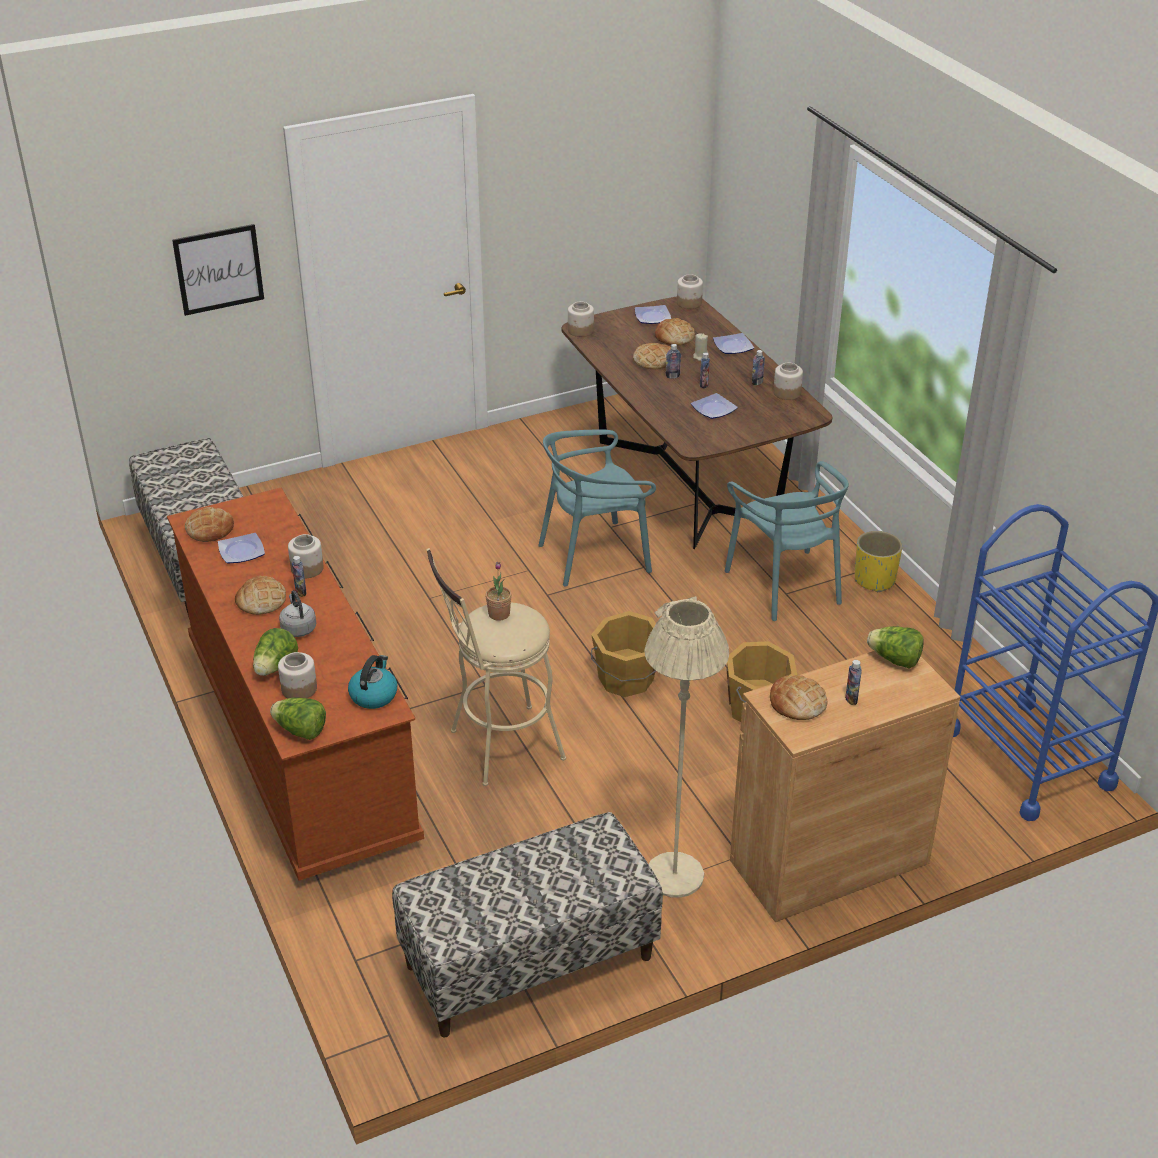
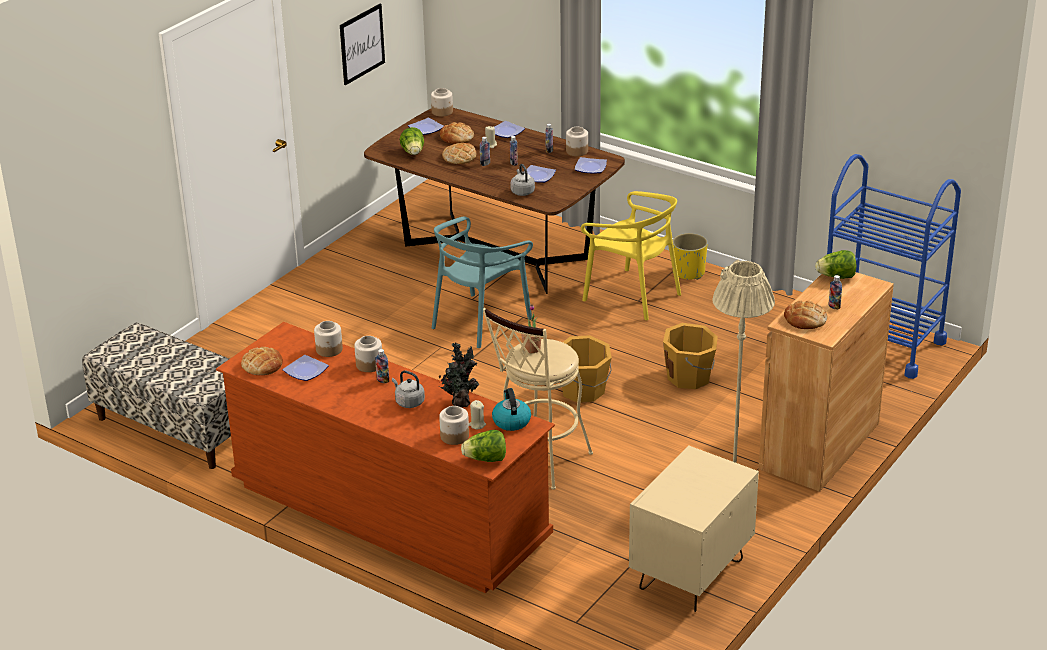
camera: 30 degrees left, 5 degrees down
picture [172,224,264,316] -> picture moved to [340,4,385,85]
bread [235,576,286,615] -> none
lettuce [253,628,298,676] -> lettuce moved to [400,127,424,155]
bench [392,812,663,1037] -> beige nightstand [629,445,759,612]
jar [568,301,594,337] -> jar moved to [314,321,343,357]
turquoise chair [724,461,849,621] -> yellow chair [581,191,681,320]
none -> potted plant [439,343,479,407]
none -> beige candle [469,400,486,429]
none -> grey kettle [510,164,535,196]
none -> plate [575,157,607,174]

